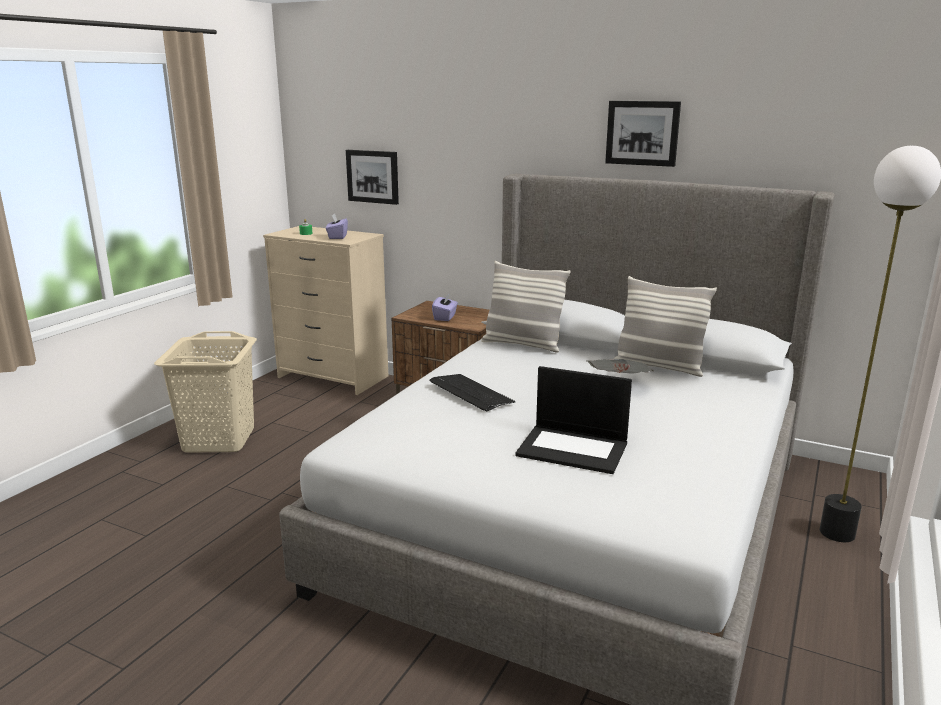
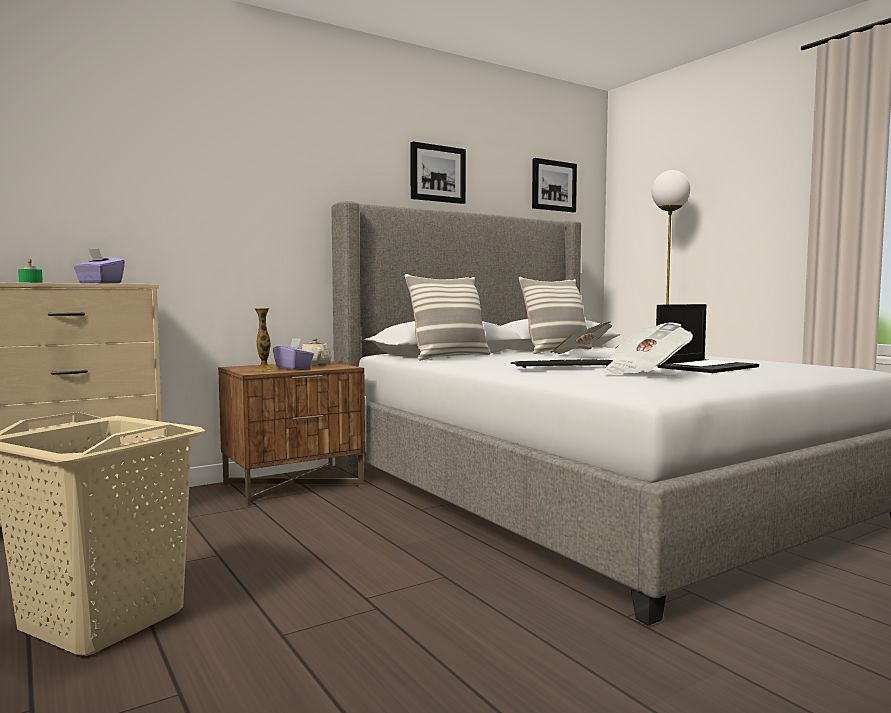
camera: 60 degrees left, 15 degrees down
picture [346,150,399,205] -> picture moved to [532,158,577,212]
none -> vase [254,308,276,371]
none -> beige teapot [301,338,332,365]
none -> newspaper [603,323,693,374]

